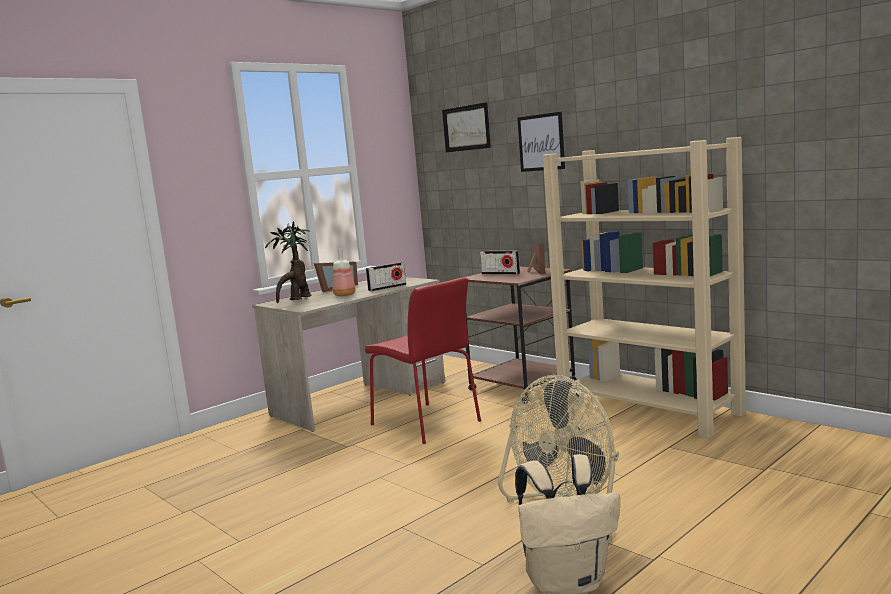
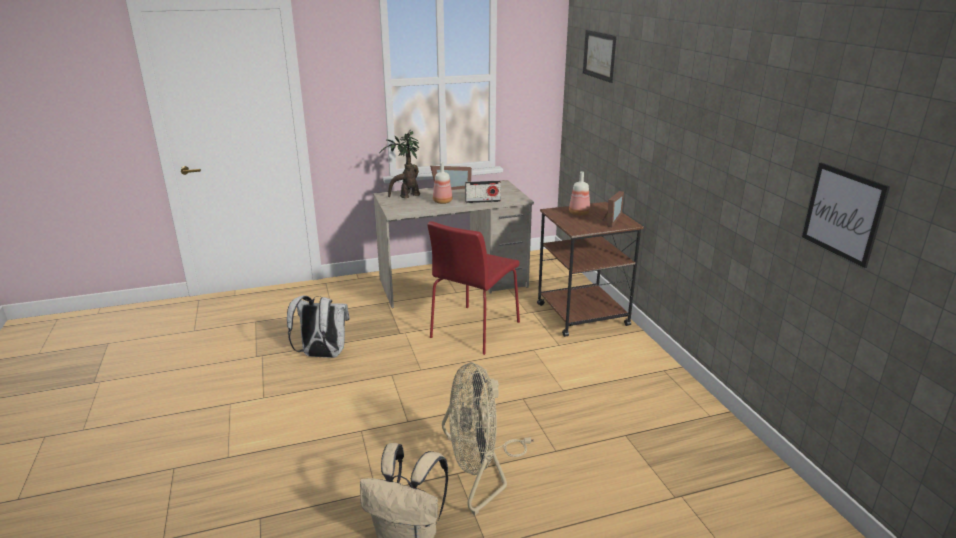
camera: 25 degrees right, 15 degrees up
red chair [365,277,481,444] -> red chair turned 45 degrees clockwise [427,221,520,355]
radio [480,251,520,275] -> bottle [569,172,590,216]
picture [517,112,565,172] -> picture moved to [802,163,890,268]
beige bookcase [543,137,746,438] -> none
none -> white backpack [287,295,350,358]

